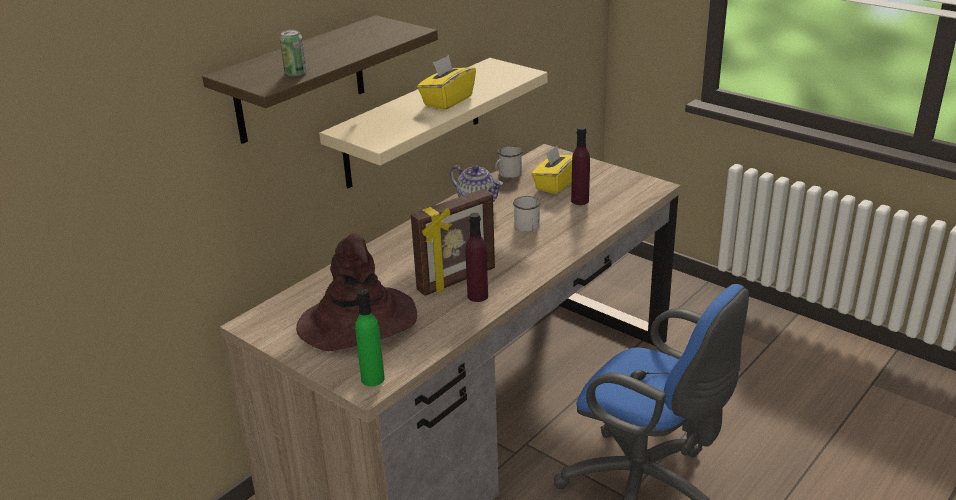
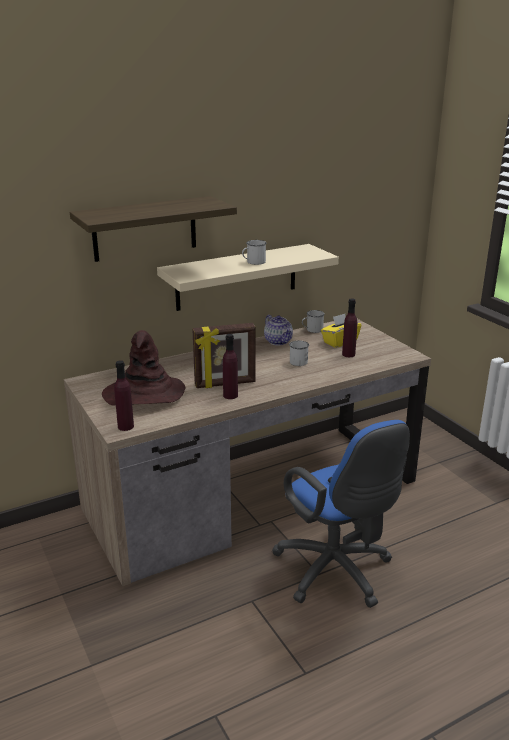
camera: 20 degrees right, 5 degrees down
can [280,30,307,76] -> none
green bottle [355,289,385,386] -> purple bottle [114,360,134,431]
yellow tissue box [417,55,476,110] -> white mug [242,240,267,265]

